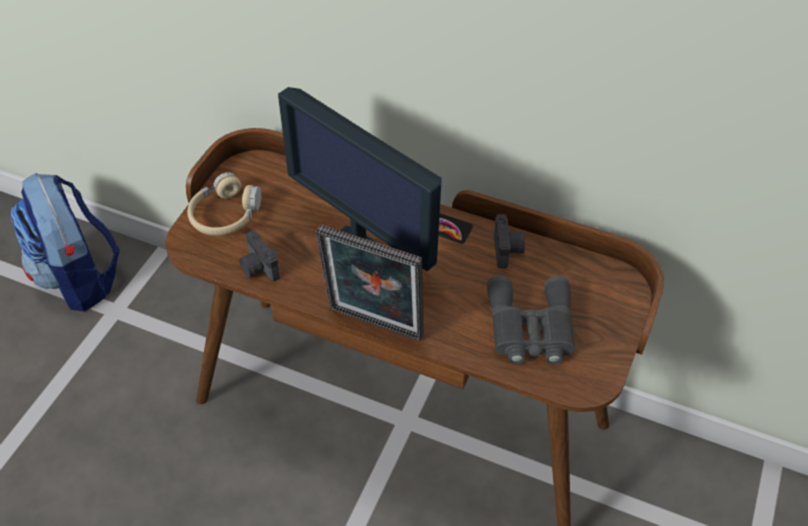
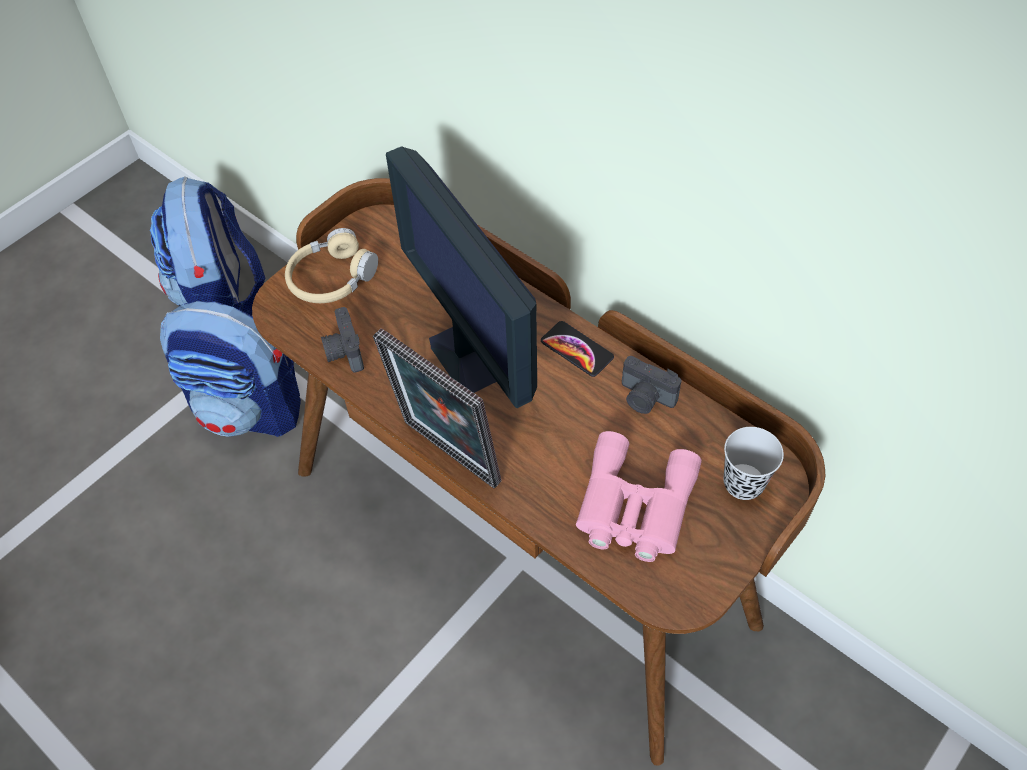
camera: 20 degrees right, 5 degrees up
grey binoculars [487,276,575,364] -> pink binoculars [576,431,701,562]
camera [494,214,525,268] -> camera turned 105 degrees clockwise [622,356,681,414]
none -> backpack [160,301,301,437]
none -> black cup [723,427,784,500]

